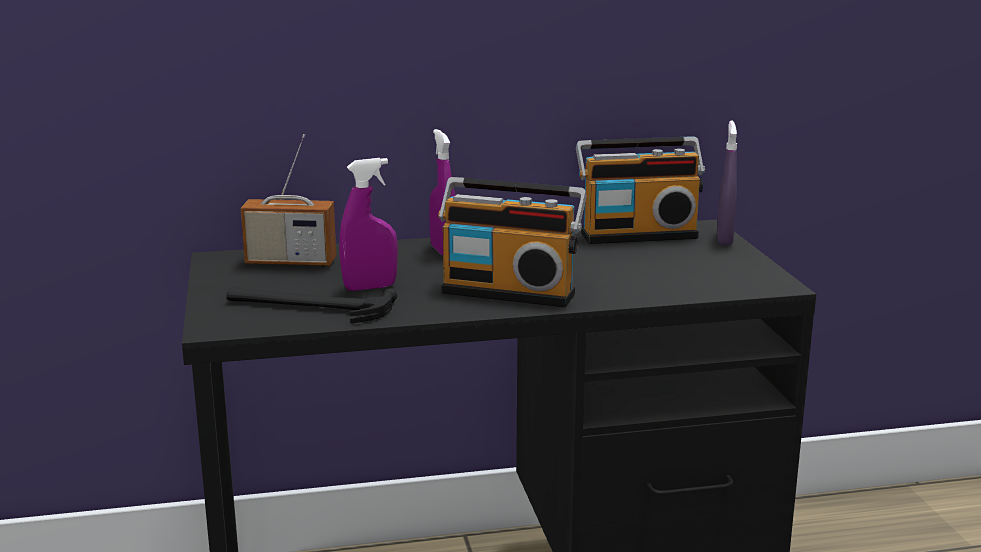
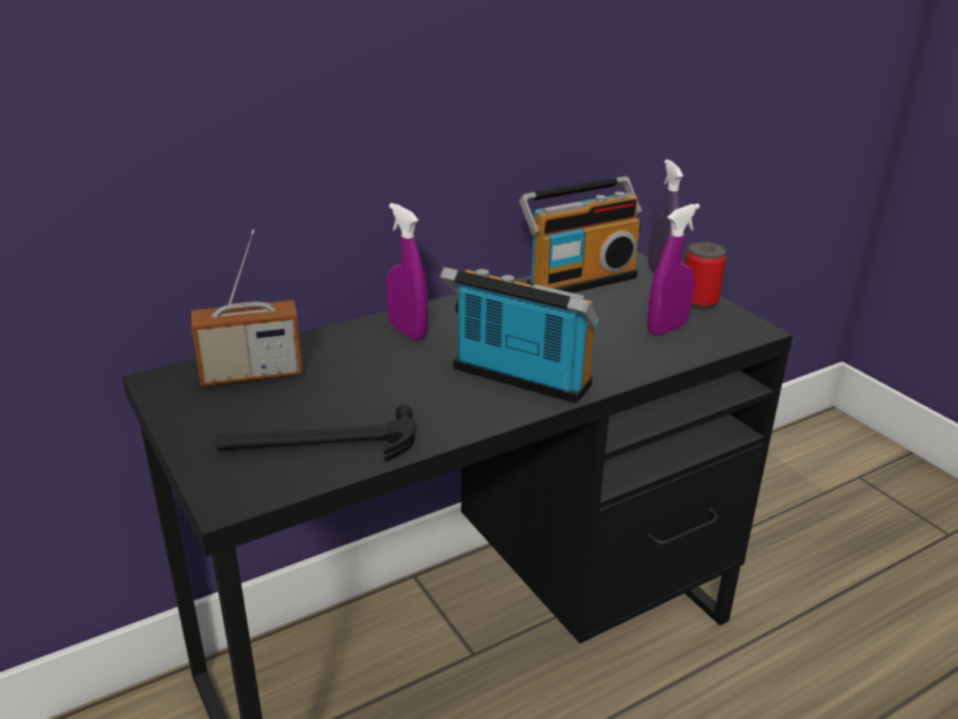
camera: 20 degrees left, 10 degrees up
purple spray bottle [339,158,398,291] -> purple spray bottle moved to [648,203,700,336]
radio [438,177,587,307] -> radio turned 150 degrees counterclockwise [440,267,600,404]
none -> can [685,241,727,309]

